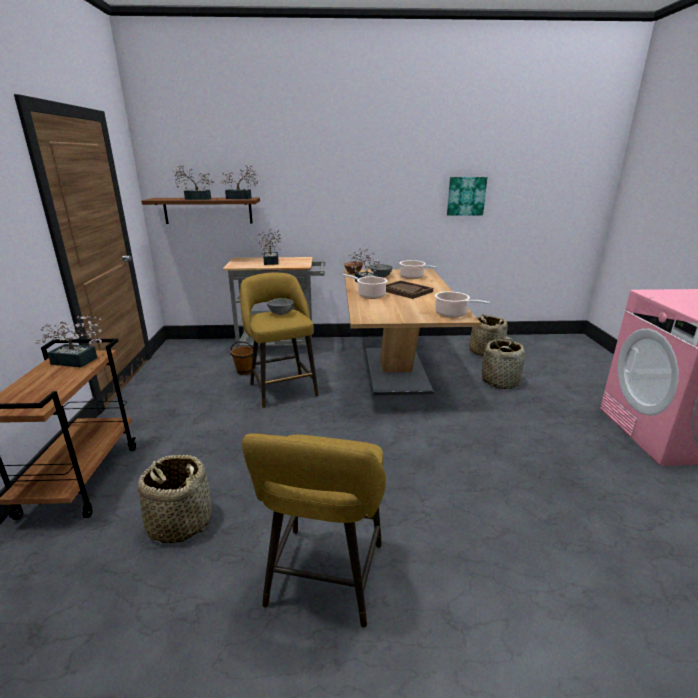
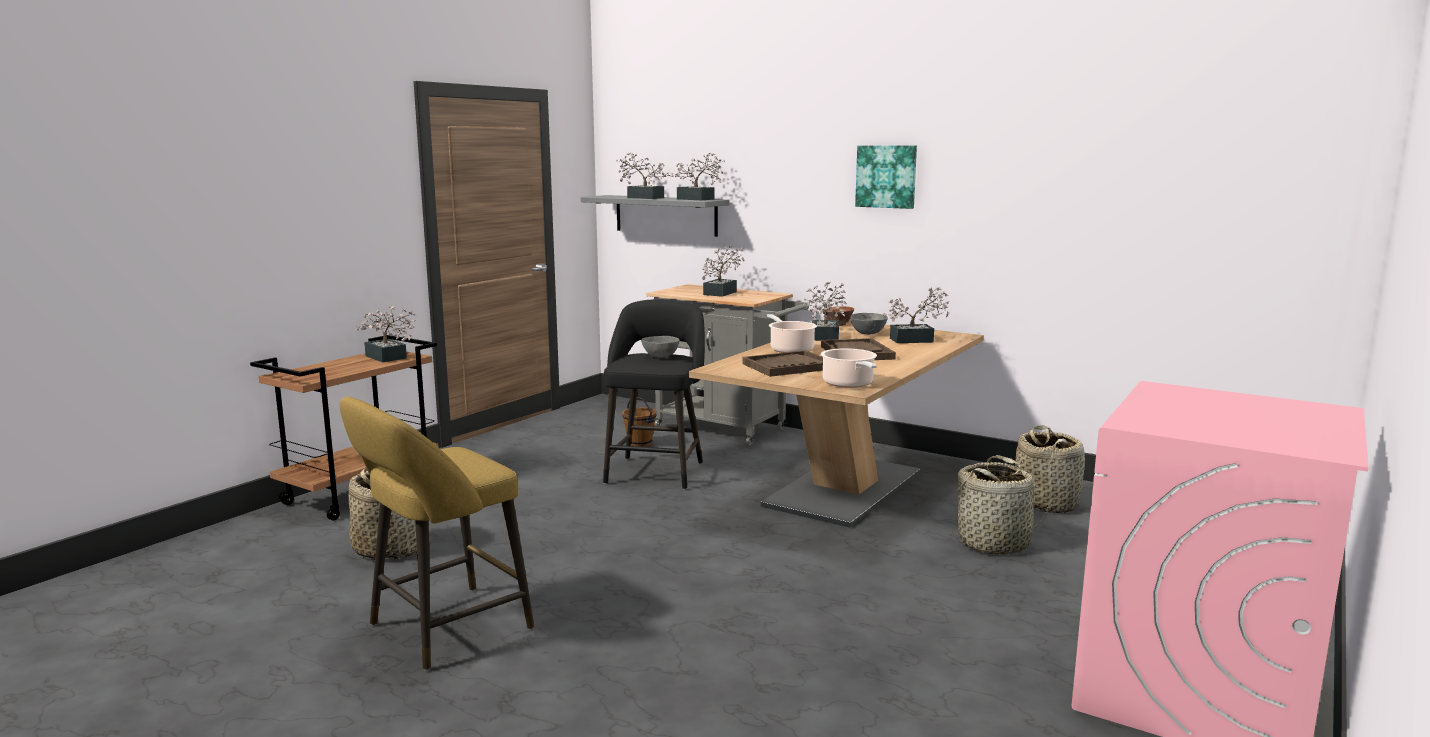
camera: 35 degrees right, 10 degrees down
brown shelf [141,198,260,224] -> grey shelf [581,195,730,237]
yellow stool [240,273,318,408] -> black stool [603,299,705,490]
cooking pot [400,260,437,279] -> potted plant [883,287,949,343]
picture [447,177,487,216] -> picture moved to [855,145,917,209]
none -> brown tray [742,350,823,377]

